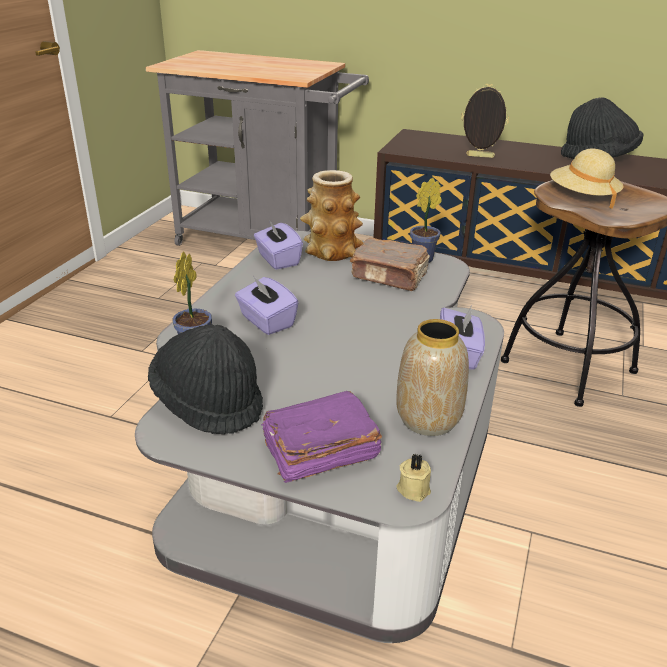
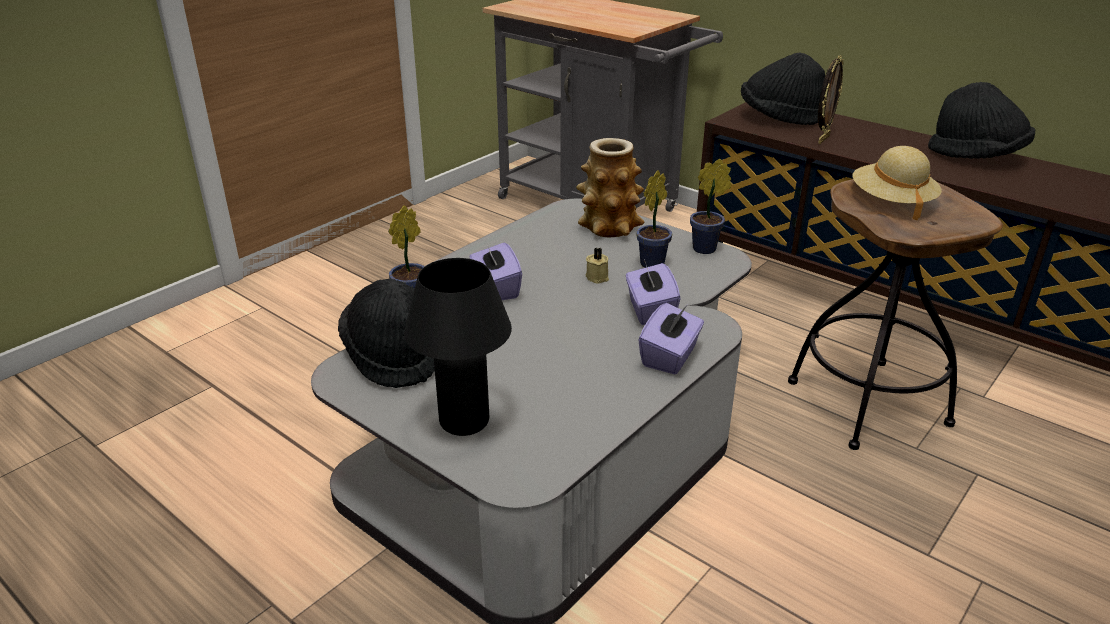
camera: 20 degrees right, 0 degrees up
purple tissue box [254,220,303,270] -> purple tissue box moved to [626,259,681,325]
purple book [261,391,382,483] -> black table lamp [404,258,512,436]
brown book [350,238,430,291] -> potted plant [636,170,672,268]
vase [397,319,469,436] -> none
beige candle [397,453,431,502] -> beige candle moved to [586,247,609,284]
picture frame [461,84,509,158] -> picture frame turned 90 degrees clockwise [818,55,844,144]
none -> black hat [741,53,825,125]

